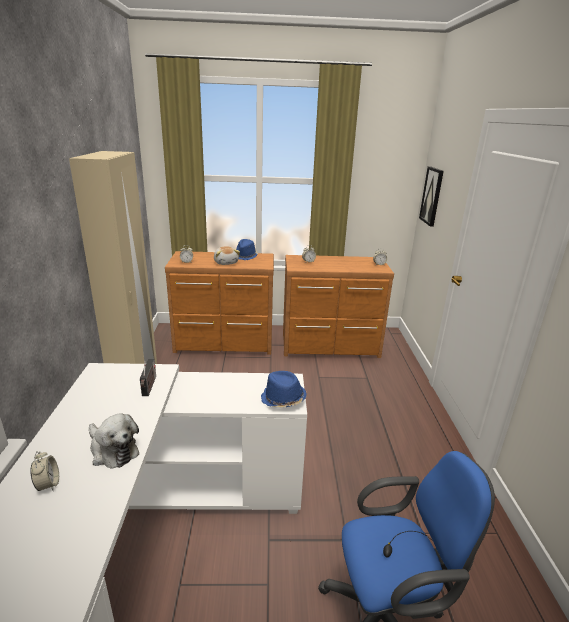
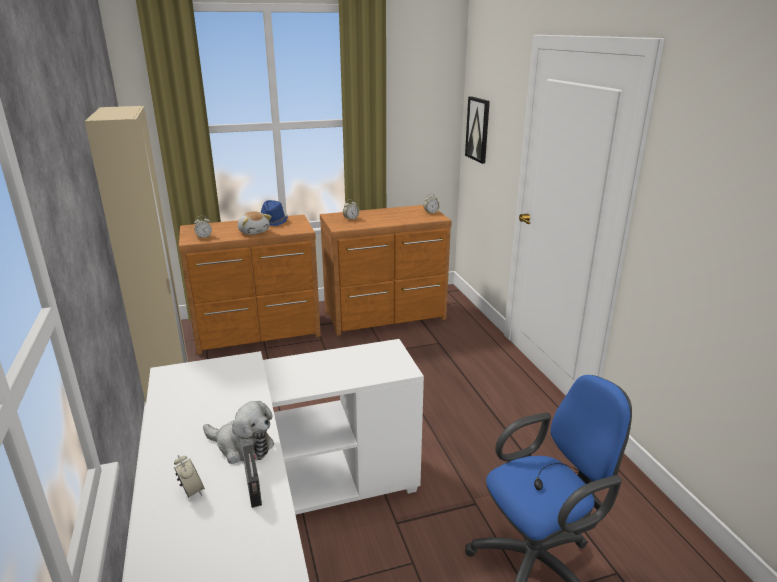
camera: 15 degrees left, 0 degrees up
radio [140,359,156,396] -> radio moved to [242,445,262,508]
blue hat [261,371,307,408] -> none

